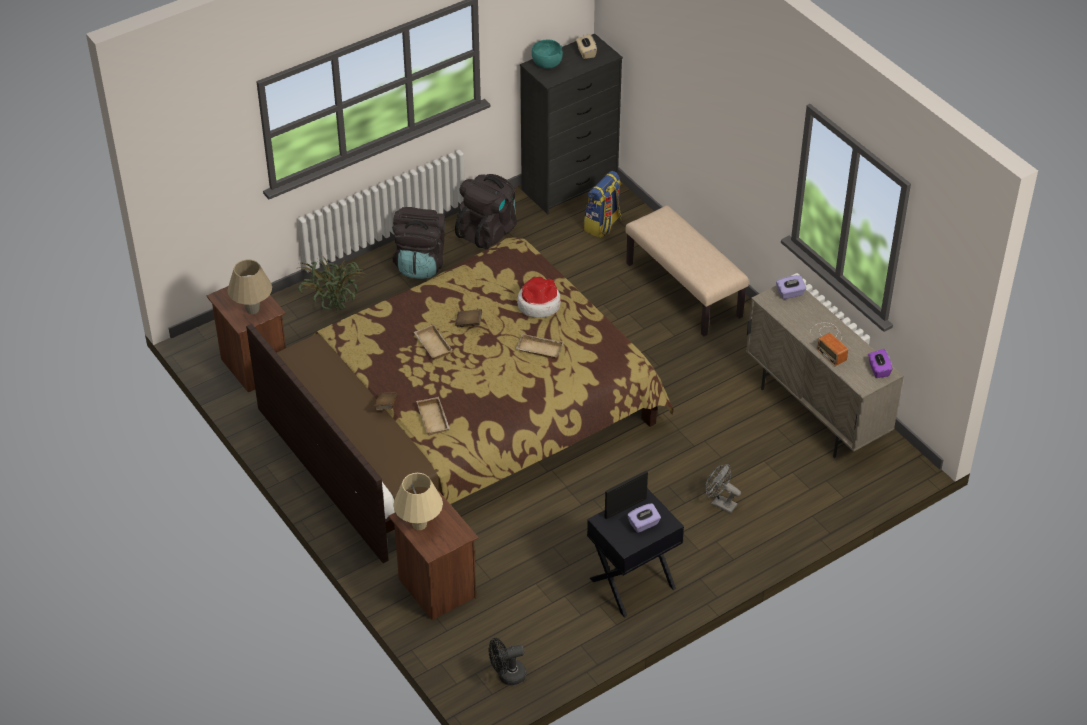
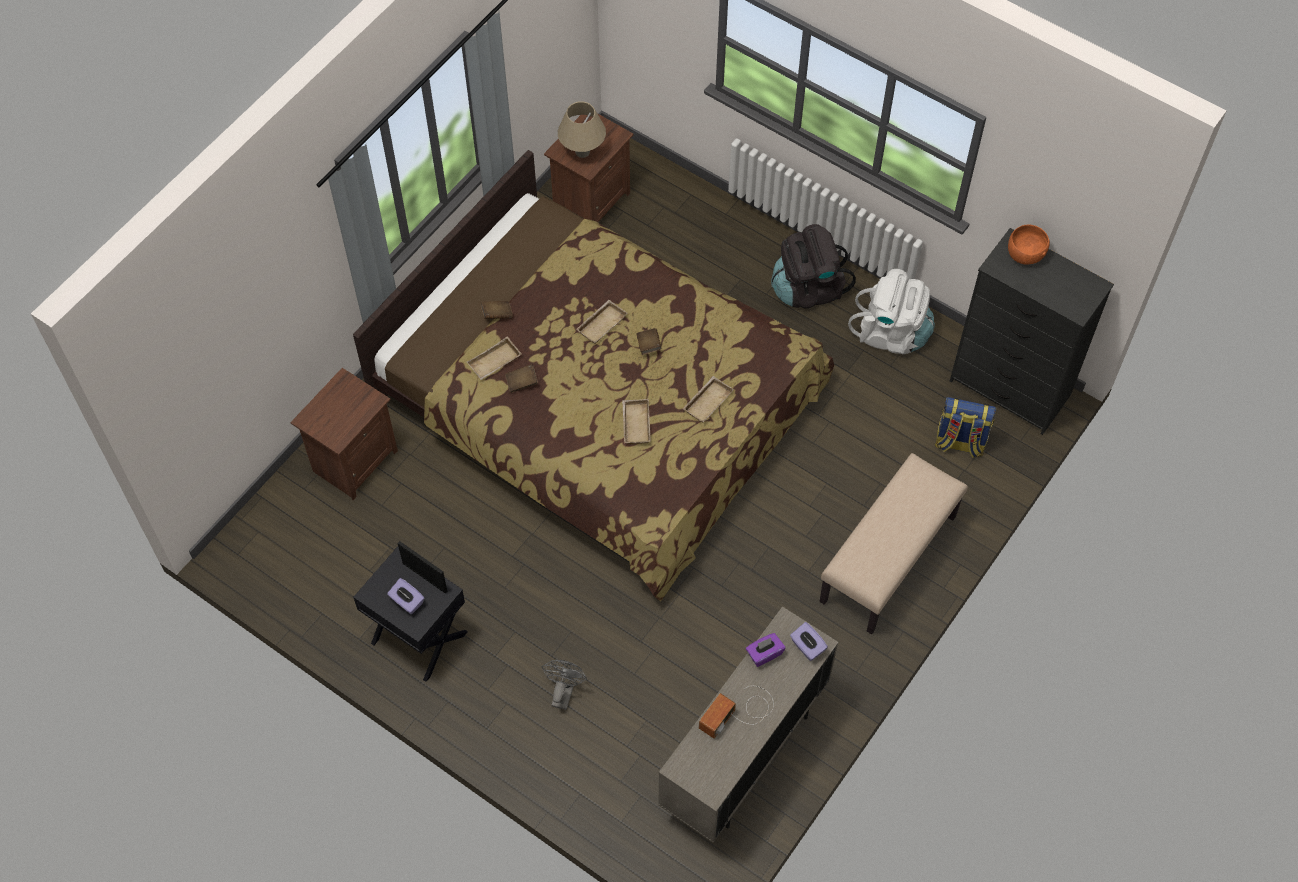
camera: 70 degrees right, 15 degrees up
potted plant [298,256,366,313] -> none
beige table lamp [393,473,443,530] -> none
black backpack [455,174,517,249] -> white backpack [848,269,935,354]
black fan [488,638,526,685] -> none
hat [517,277,561,318] -> beige tray [683,376,734,423]
turquoise bowl [532,40,563,69] -> orange bowl [1008,224,1050,265]
beige tissue box [576,34,597,59] -> none
purple tissue box [868,349,892,378] -> purple tissue box moved to [746,633,786,667]
none -> brown book [505,364,538,393]

